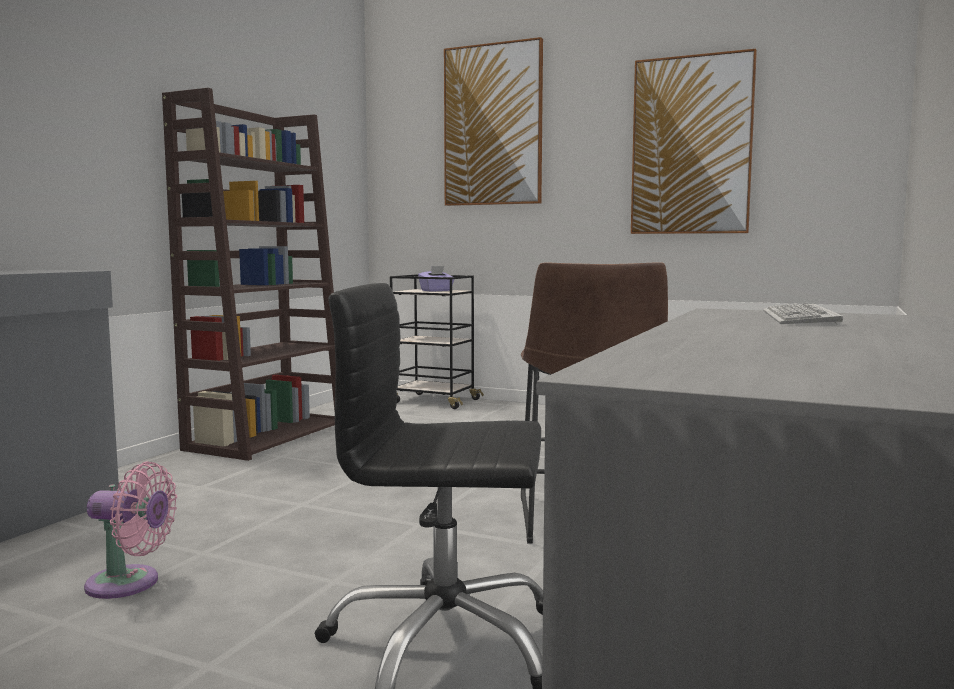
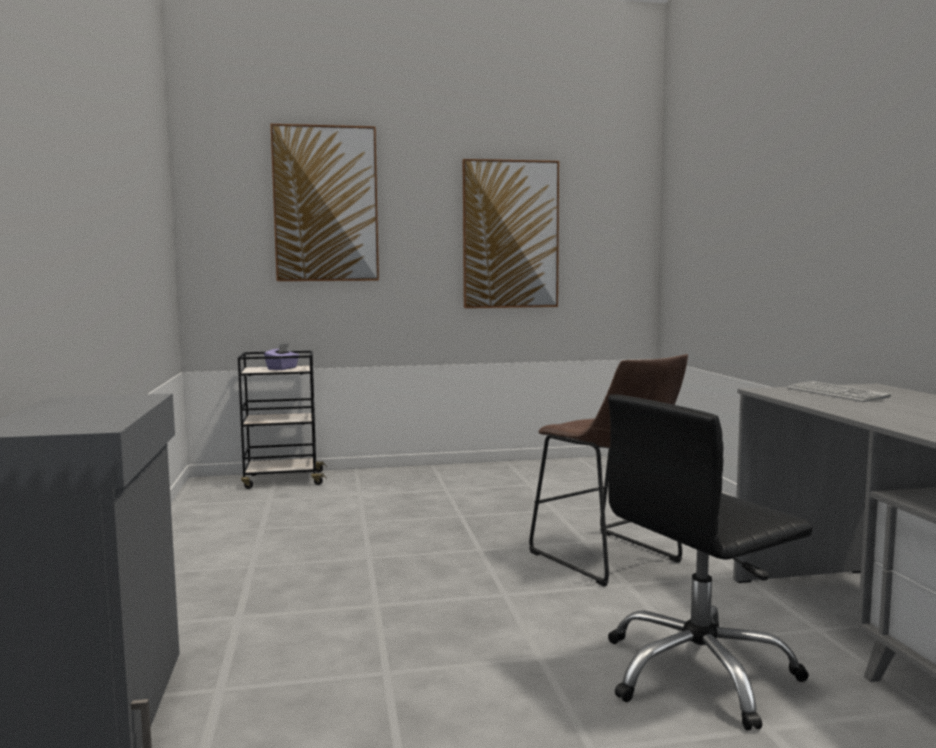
camera: 35 degrees left, 0 degrees up
pink fan [84,462,177,599] -> none
brown bookcase [162,88,336,461] -> none

